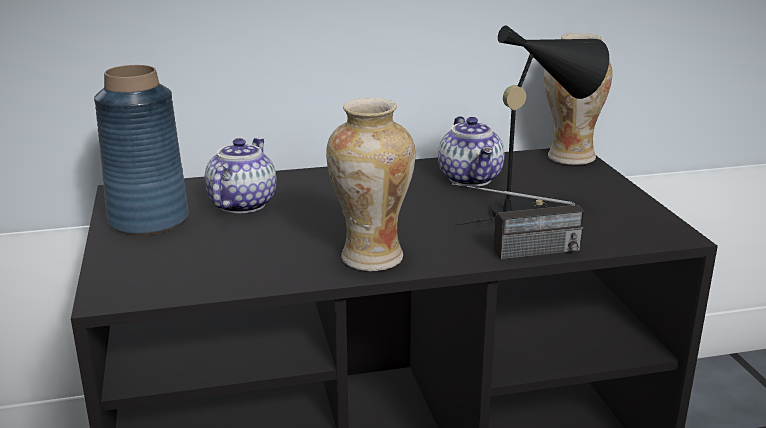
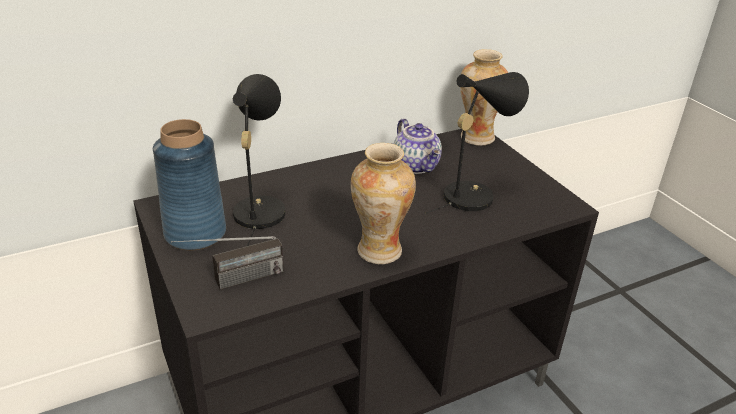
camera: 15 degrees left, 10 degrees up
teapot [205,138,277,214] -> black table lamp [233,74,285,246]
radio [452,183,585,260] -> radio moved to [171,236,284,290]

